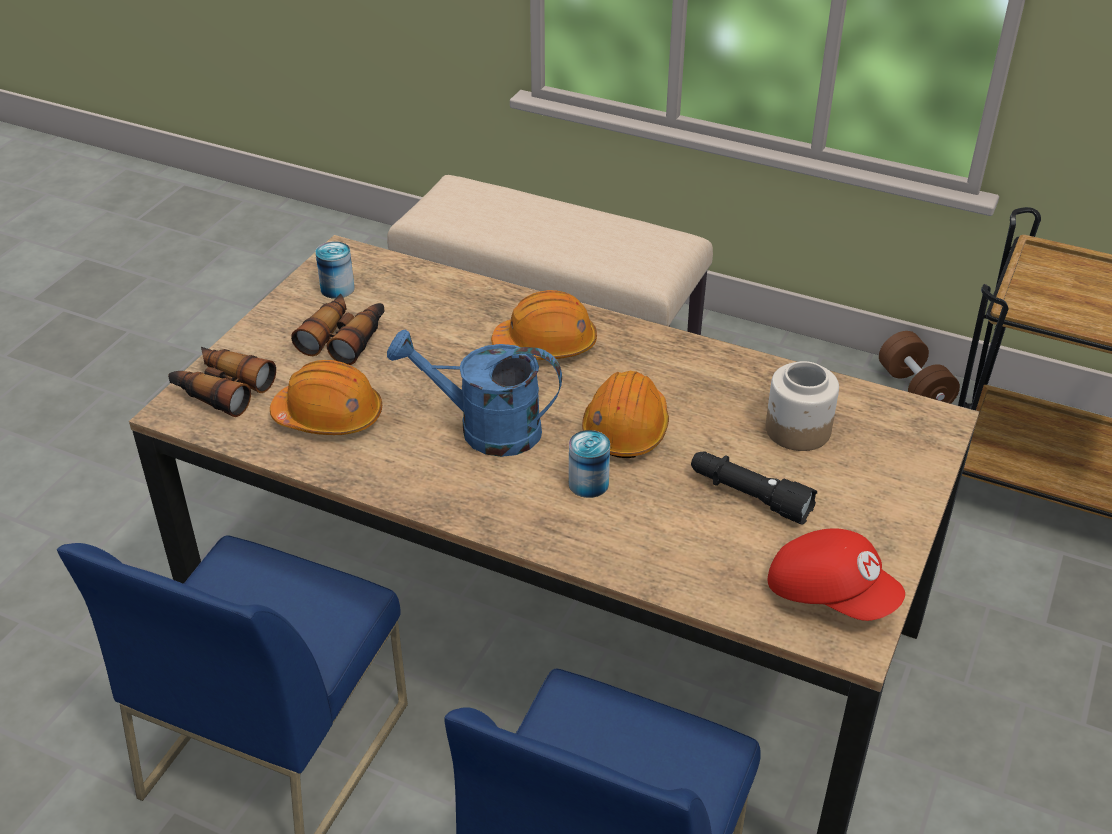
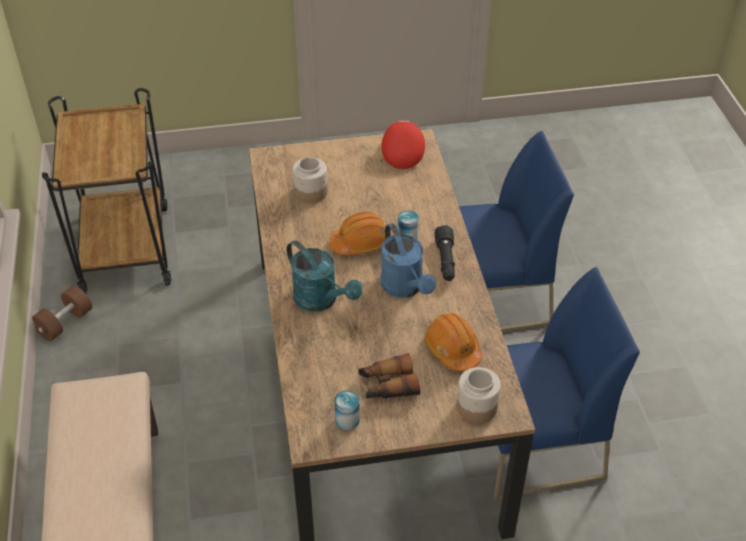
camera: 125 degrees left, 5 degrees up
binoculars [168,347,276,417] -> jar [456,367,501,423]
orange hard hat [491,290,597,360] -> turquoise watering can [287,240,362,312]
black flashlight [691,452,817,525] -> black flashlight moved to [434,225,455,281]

